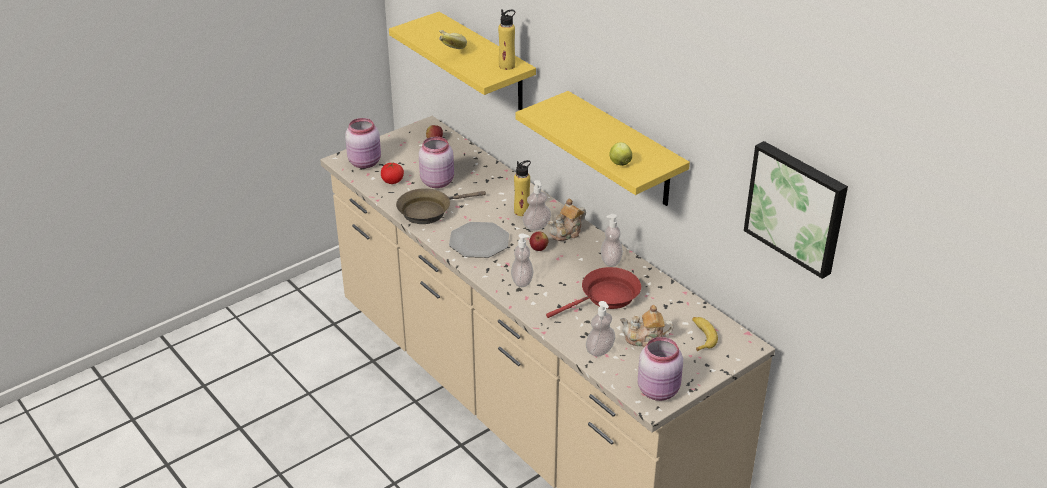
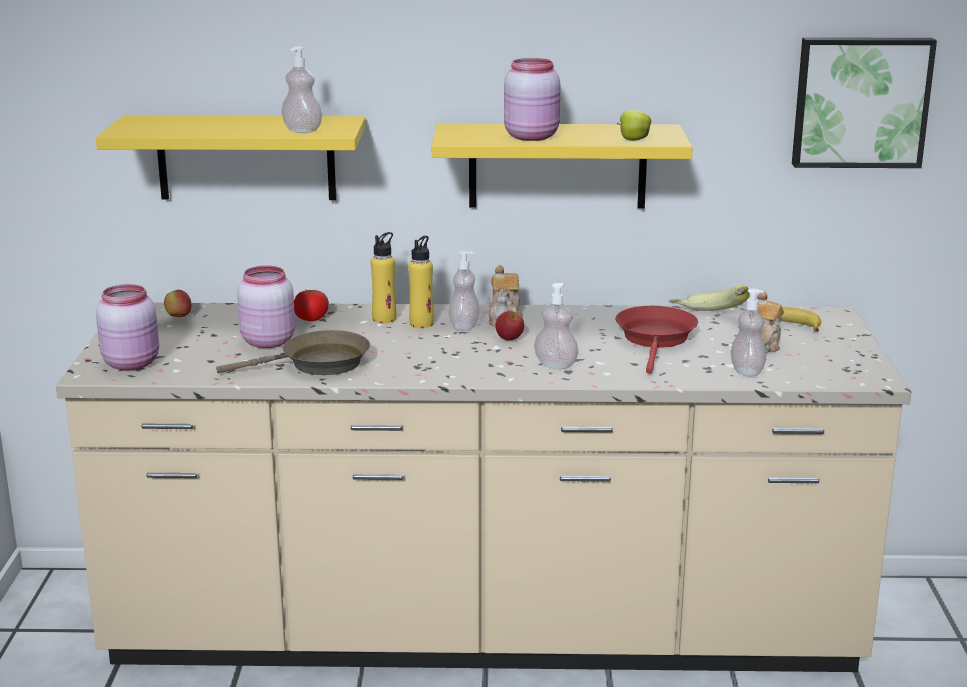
camera: 50 degrees left, 15 degrees down
tomato [381,163,404,184] -> tomato moved to [294,290,329,321]
brown frying pan [396,188,486,224] -> brown frying pan turned 120 degrees counterclockwise [216,330,370,375]
banana [439,30,467,49] -> banana moved to [669,285,750,311]
plate [449,222,509,258] -> none
yellow bottle [498,9,515,70] -> yellow bottle moved to [371,232,396,323]
soap dispenser [601,214,623,267] -> soap dispenser moved to [281,46,322,133]
pink jar [638,337,683,401] -> pink jar moved to [504,58,560,141]

